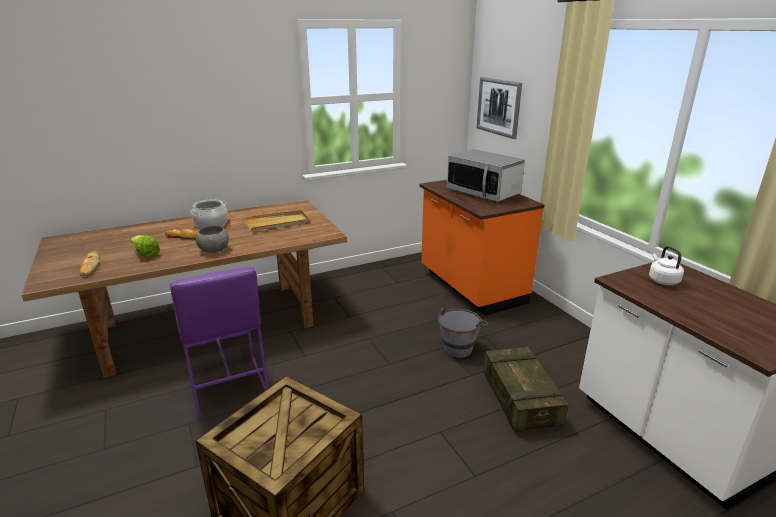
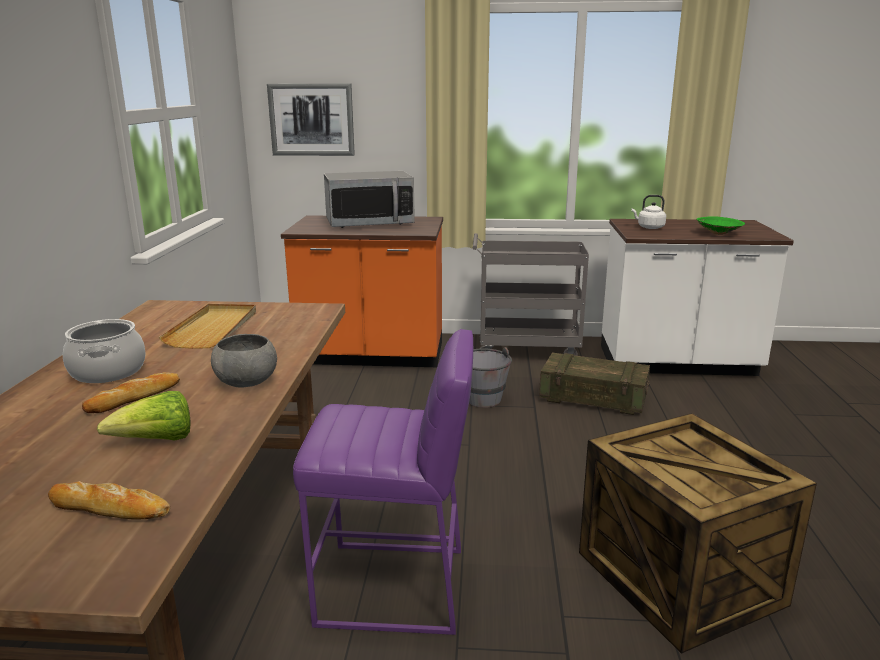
camera: 60 degrees left, 5 degrees down
none -> grey cart [473,233,589,356]
none -> green bowl [697,216,745,235]

